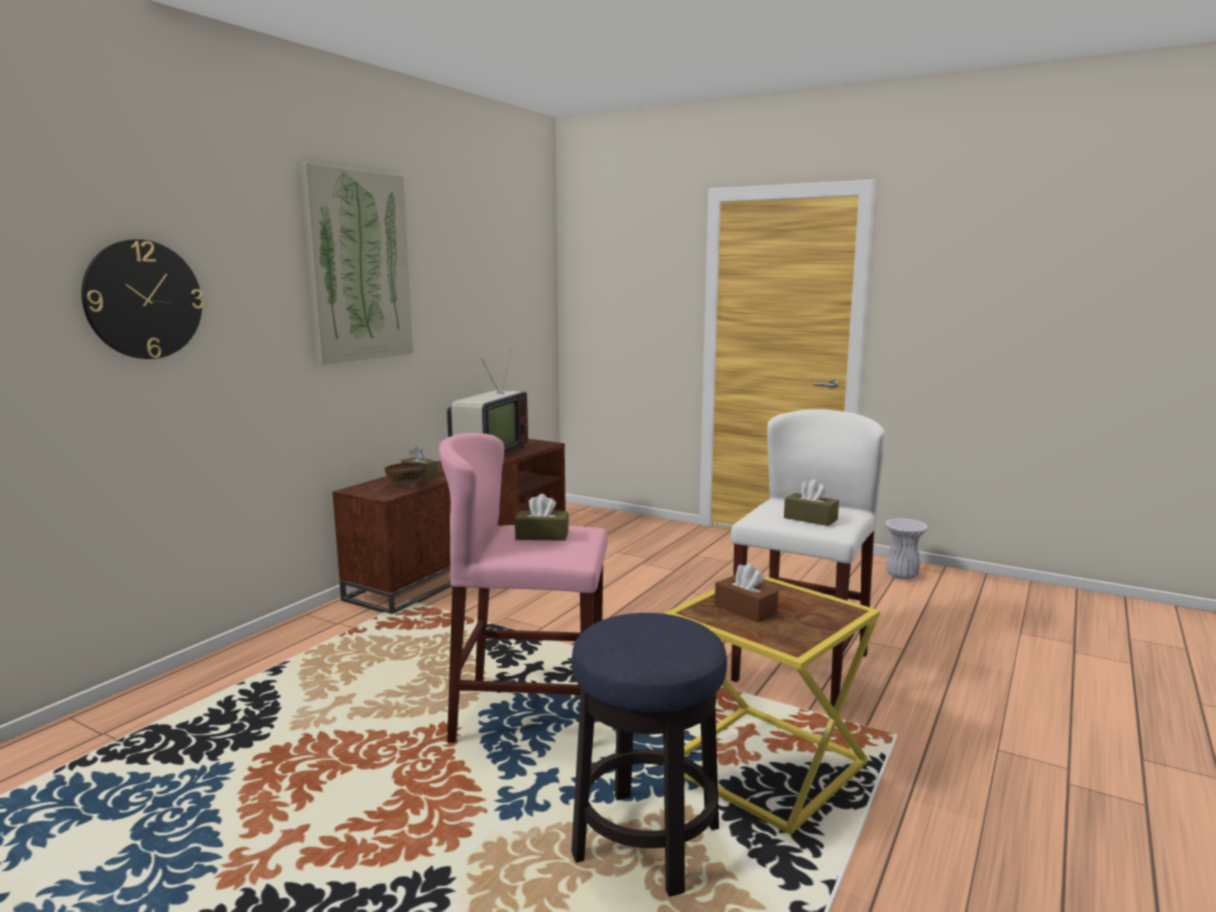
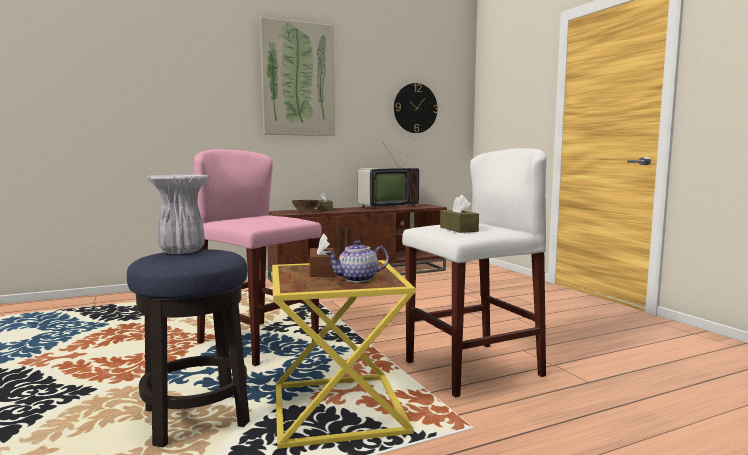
camera: 35 degrees right, 5 degrees down
wall clock [82,239,204,359] -> wall clock moved to [394,83,438,133]
brown tissue box [515,494,569,541] -> none
white vase [885,518,929,579] -> white vase moved to [147,175,209,254]
none -> teapot [326,240,389,282]

